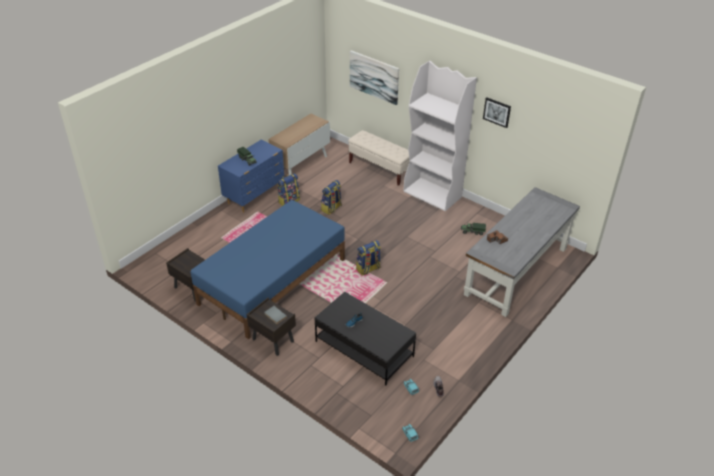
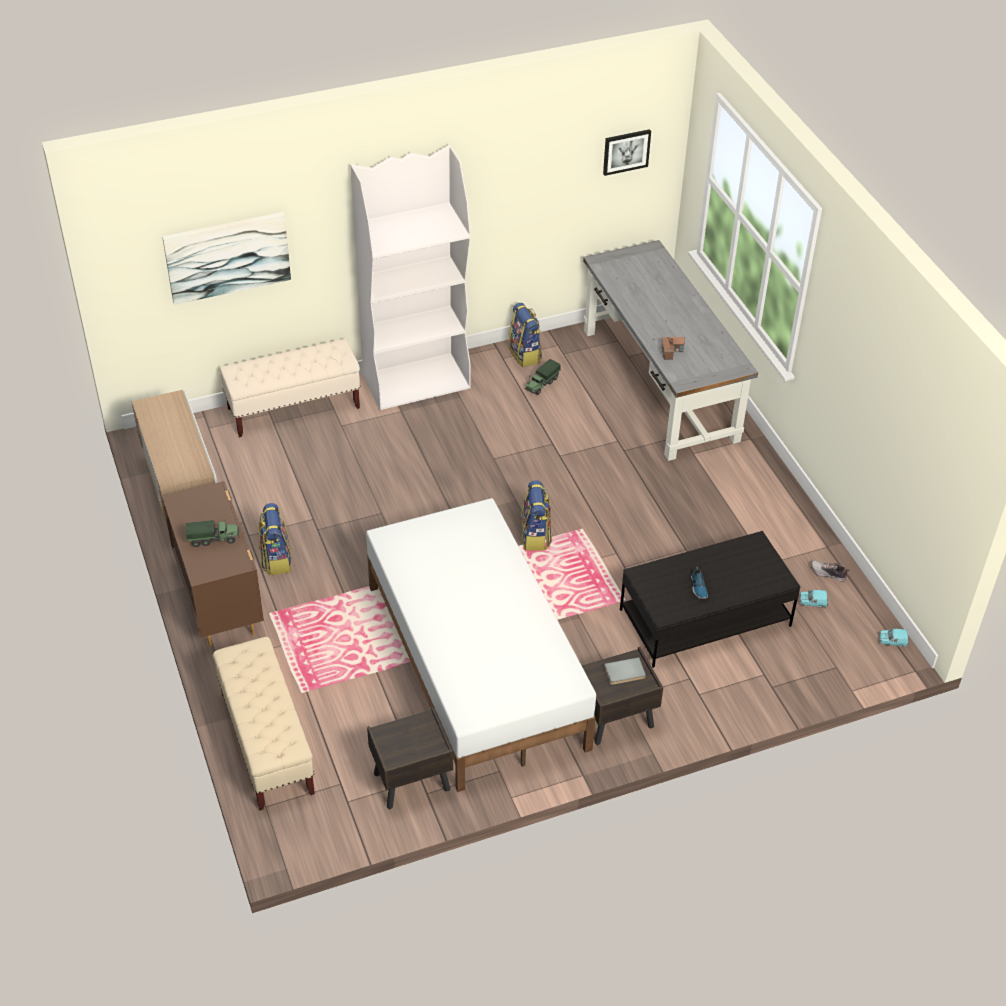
camera: 60 degrees left, 5 degrees up
blue bed [190,200,345,339] -> white bed [366,498,596,792]
blue dresser [218,140,284,213] -> brown dresser [162,481,264,647]
backpack [321,180,342,215] -> backpack moved to [509,303,542,367]
picture [483,98,511,128] -> picture moved to [603,129,651,176]
none -> beige bench [213,637,315,810]

